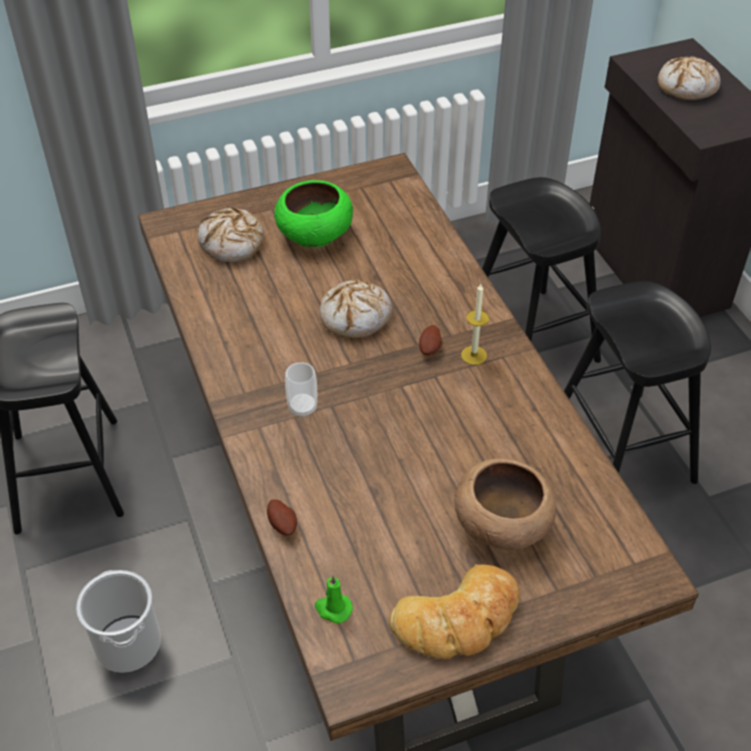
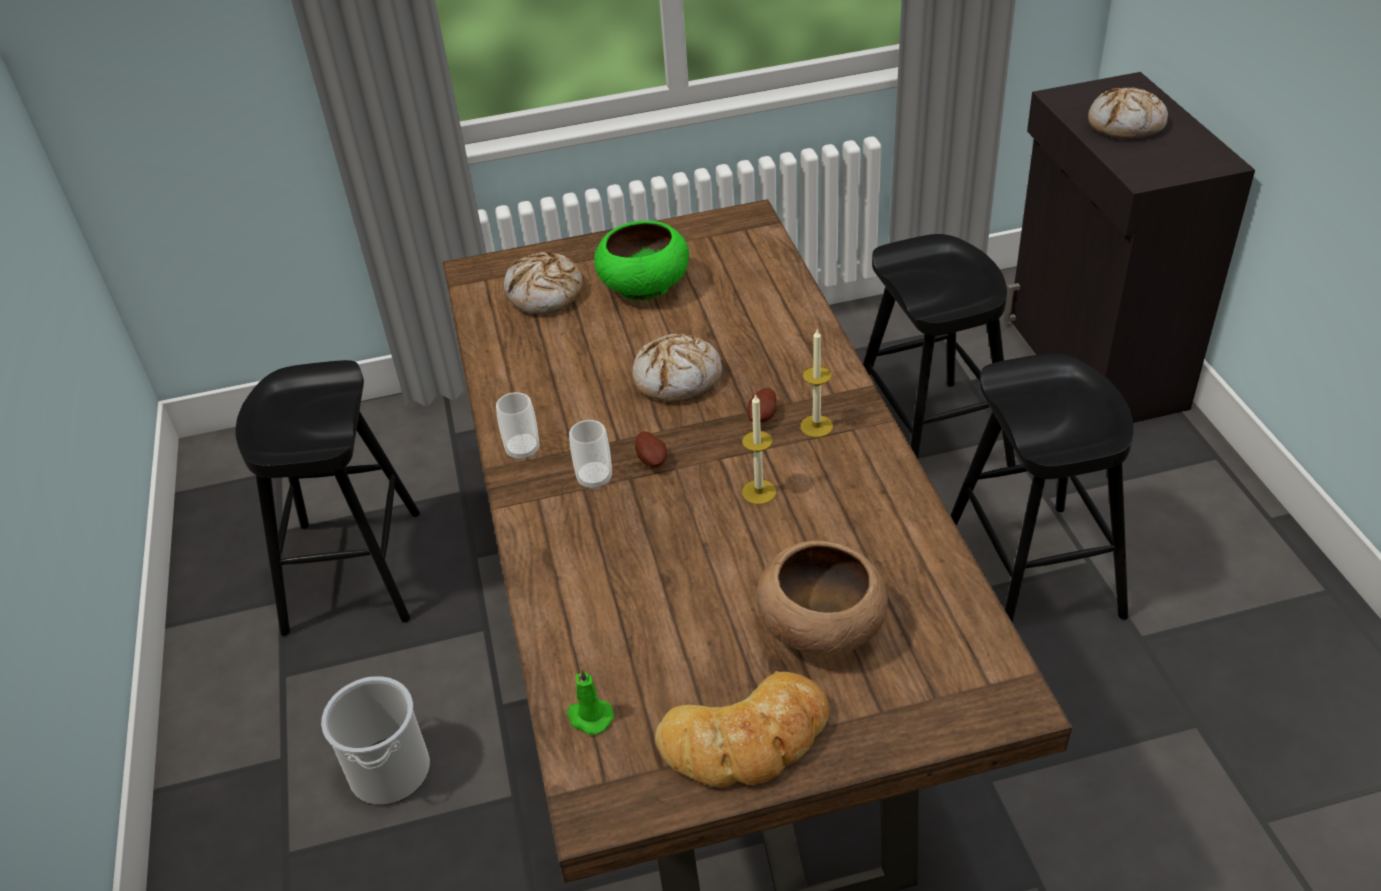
camera: 10 degrees right, 5 degrees down
potato [267,499,297,535] -> potato moved to [635,431,667,468]
none -> cup [496,392,539,461]
none -> candle [742,393,776,504]

